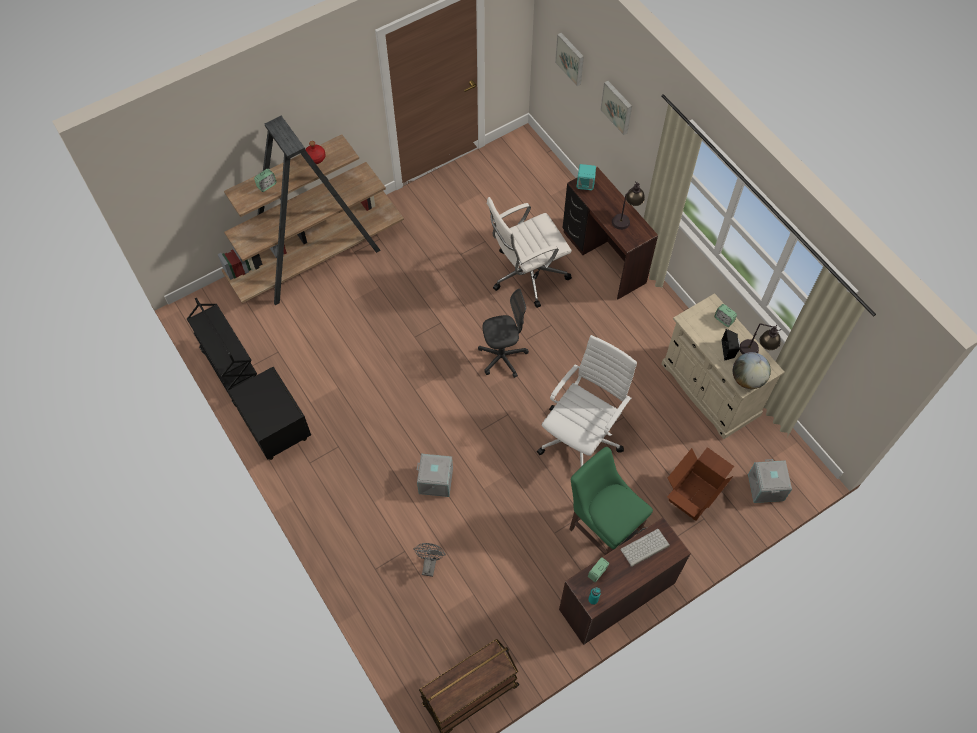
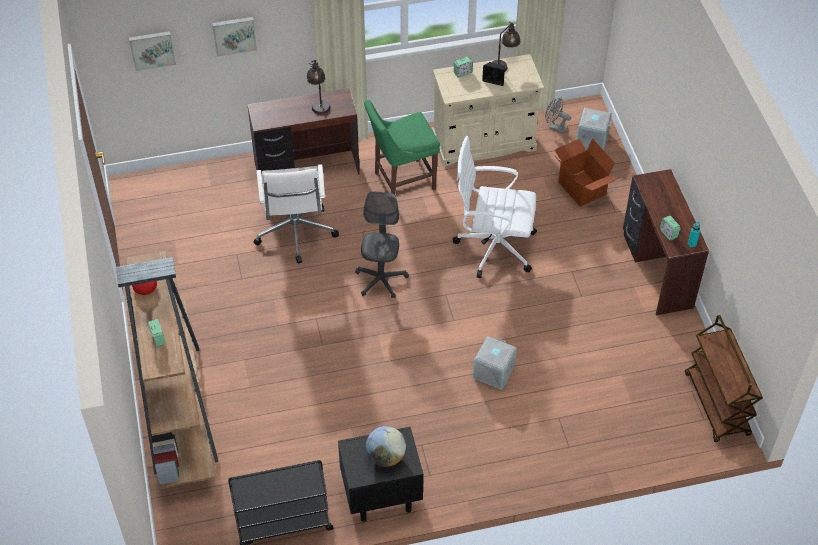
camera: 70 degrees left, 10 degrees down
grey fan [413,543,446,577] -> grey fan moved to [545,97,571,134]
white office chair [537,335,637,467] -> white office chair turned 45 degrees counterclockwise [453,136,537,278]
green chair [569,447,653,555] -> green chair moved to [364,100,440,194]
turquoise speaker [577,164,596,190] -> none
keyboard [620,529,670,567] -> none
globe [733,352,771,389] -> globe moved to [366,426,406,467]

